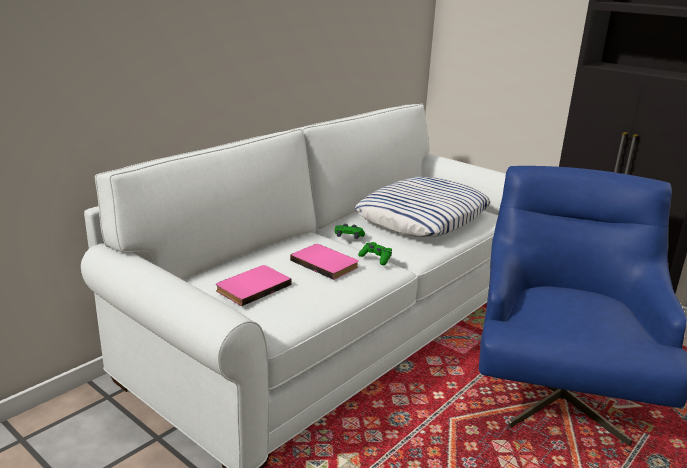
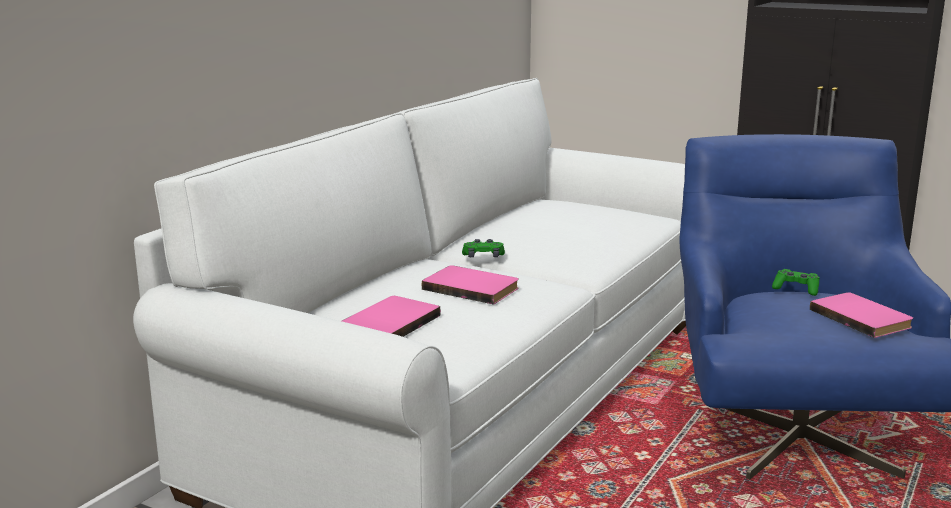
camera: 10 degrees left, 5 degrees down
pillow [355,177,491,237] -> none
green game controller [358,242,392,265] -> green game controller moved to [772,269,820,296]
none -> pink book [810,292,913,338]

